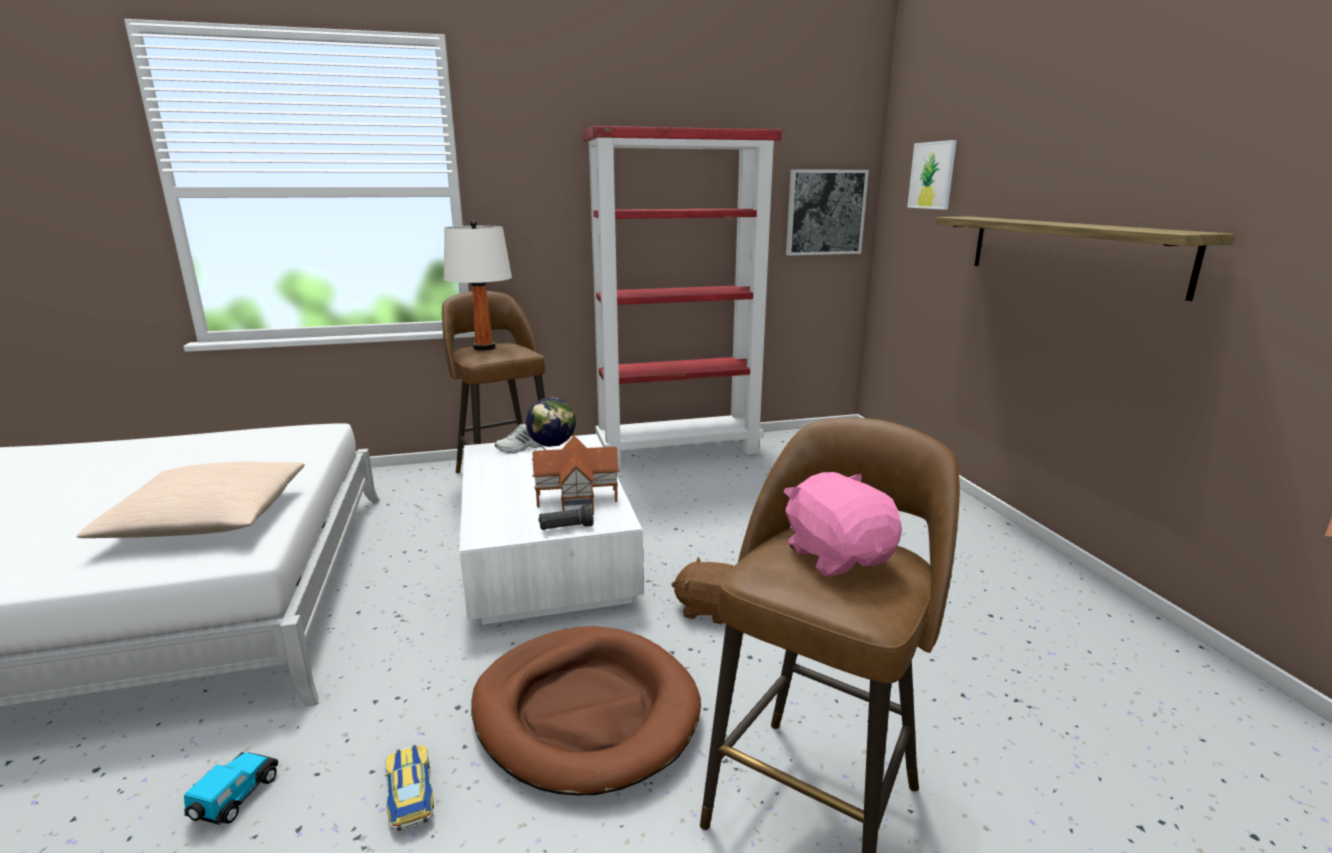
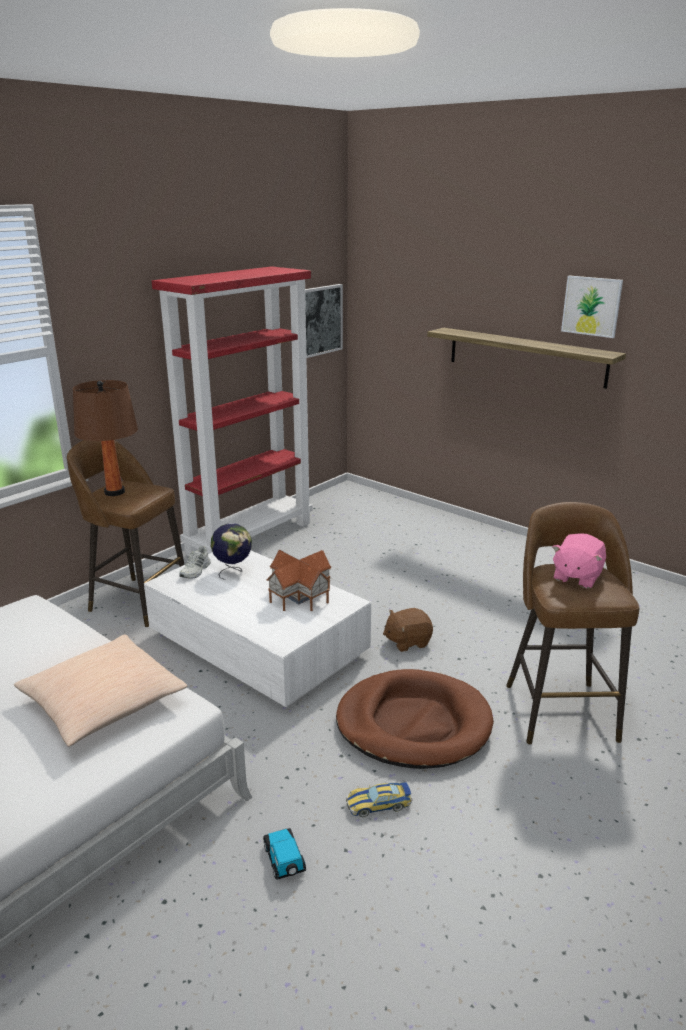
camera: 35 degrees left, 5 degrees up
toy car [385,745,434,831] -> toy car turned 45 degrees counterclockwise [346,782,412,817]
white table lamp [444,221,512,351] -> brown table lamp [73,380,138,496]
black flashlight [538,504,594,530] -> none
pink plush toy [784,472,902,576] -> pink plush toy turned 90 degrees counterclockwise [552,533,606,588]
picture [907,140,957,210] -> picture moved to [561,275,623,338]

